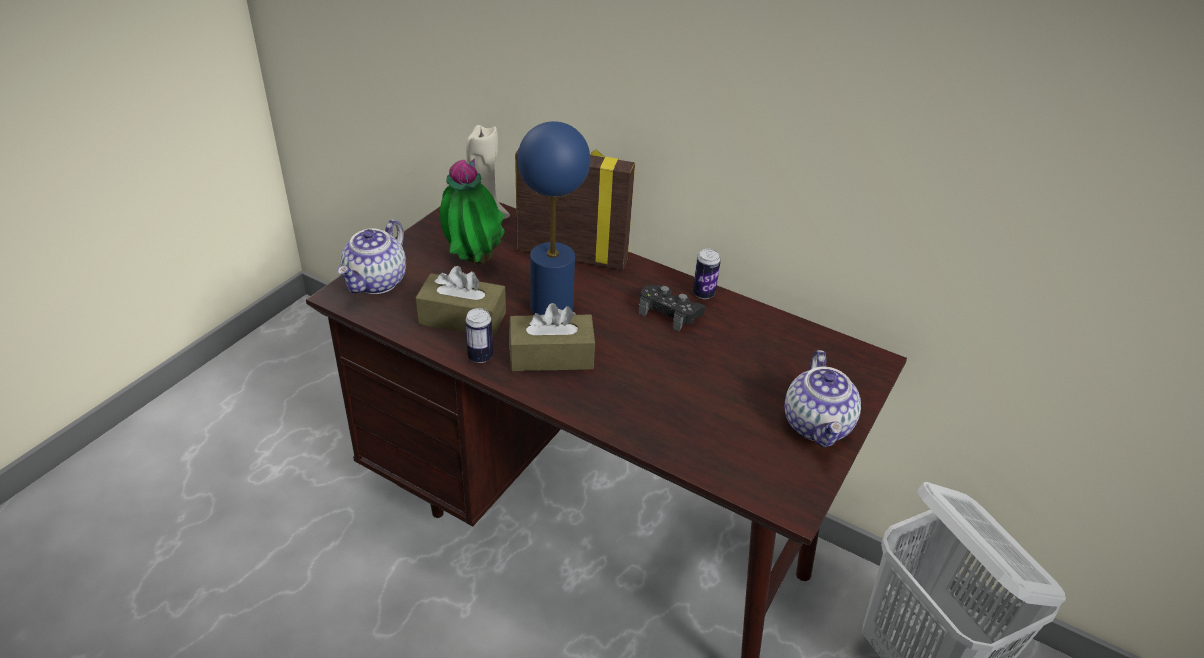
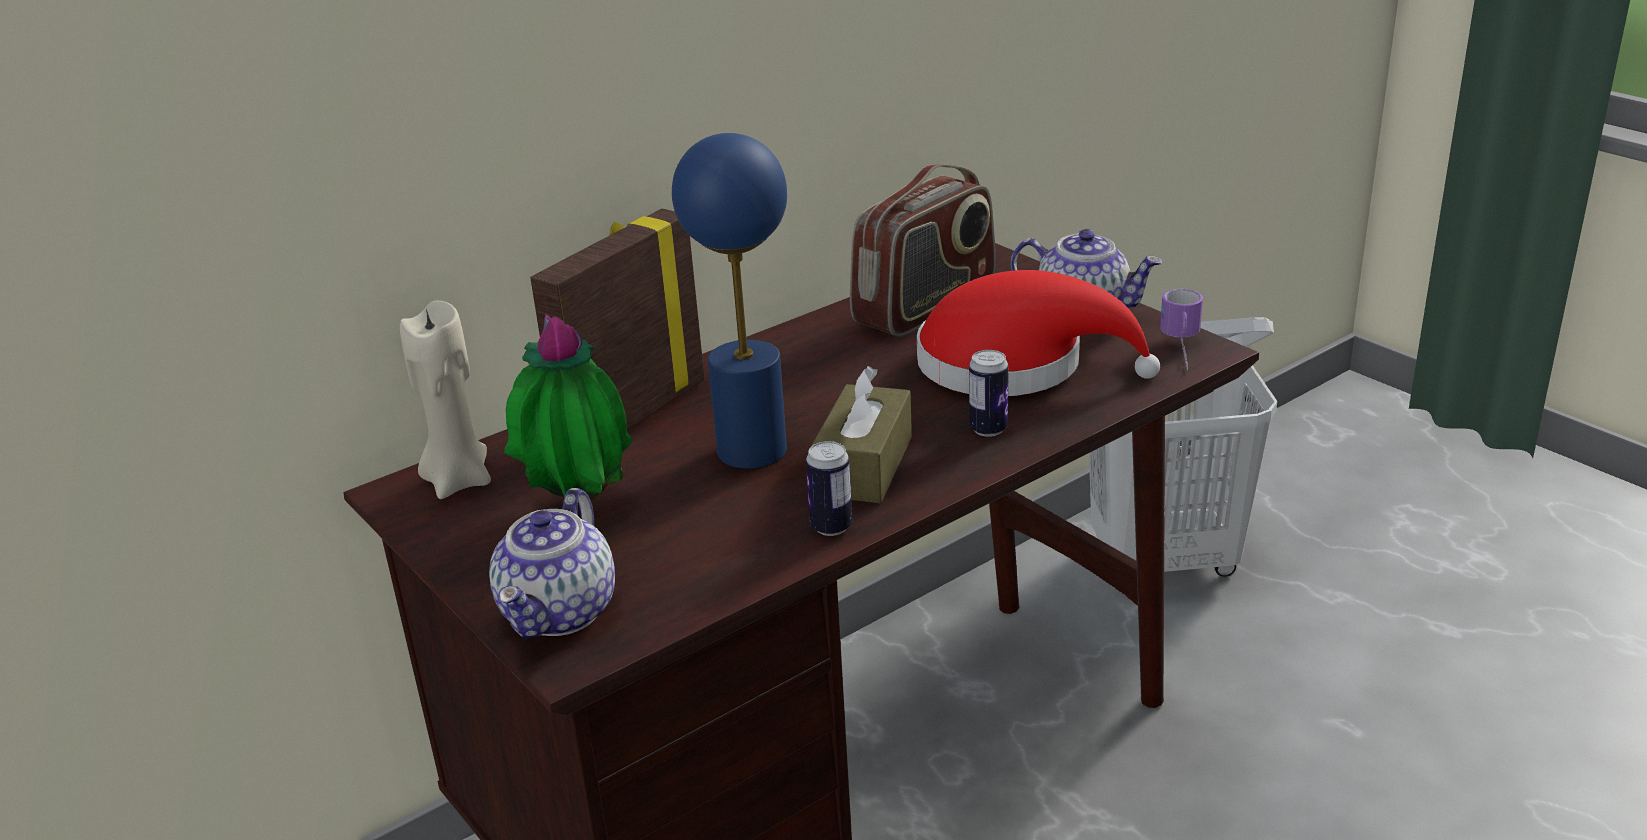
camera: 65 degrees left, 10 degrees down
teapot [338,219,406,294] -> teapot turned 60 degrees clockwise [489,488,615,639]
brown tissue box [416,266,506,338] -> none
black game controller [638,285,705,332] -> none
can [693,249,721,299] -> can moved to [969,350,1009,437]
none -> radio [850,164,996,337]
none -> red hat [917,270,1160,396]
none -> mug [1160,289,1203,371]

